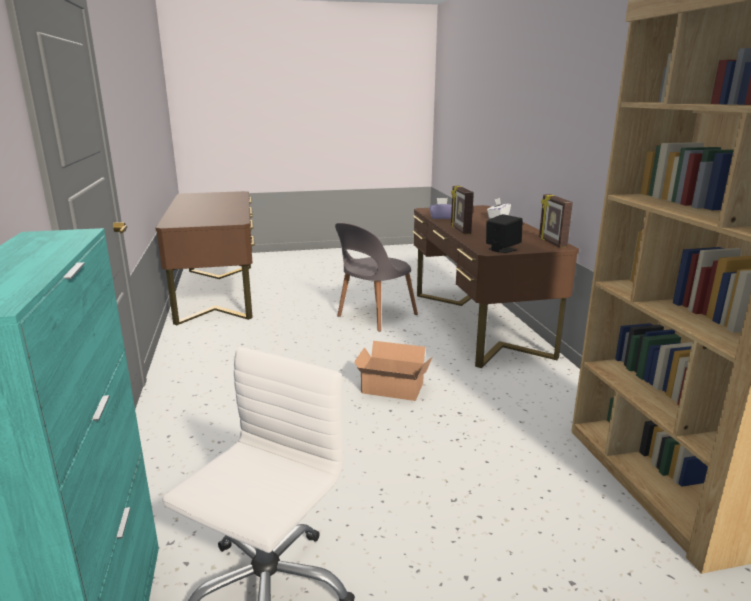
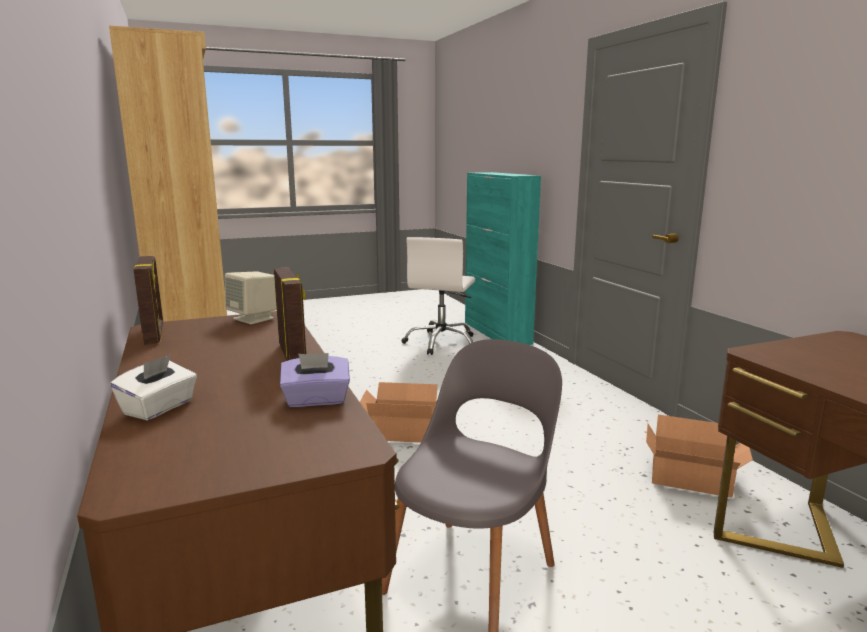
camera: 170 degrees right, 5 degrees down
black speaker [486,214,523,253] -> beige speaker [225,271,277,324]
none -> cardboard box [646,415,753,498]

